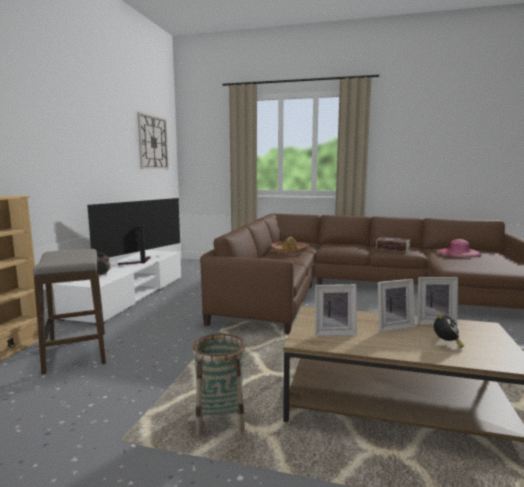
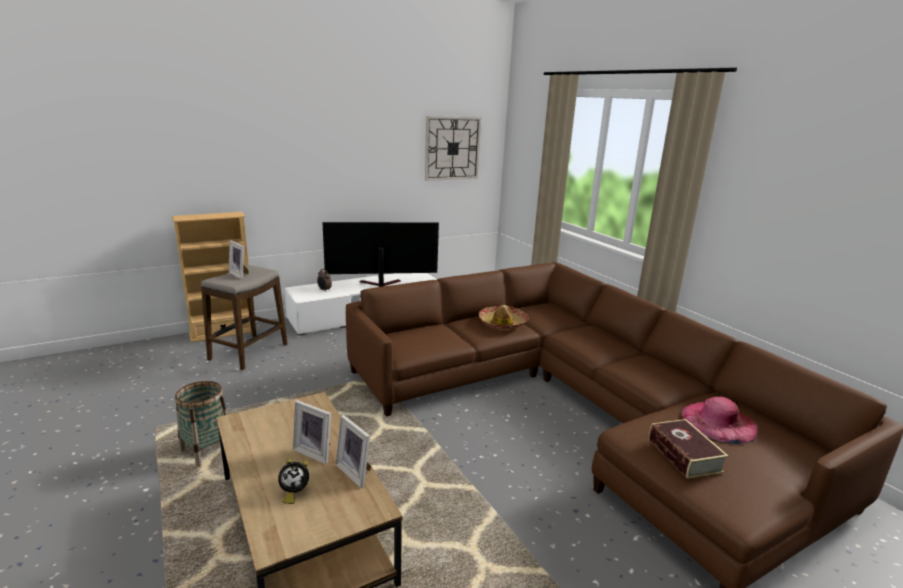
camera: 45 degrees right, 10 degrees up
picture frame [315,284,357,336] -> picture frame moved to [228,240,249,279]
book [376,237,411,252] -> book moved to [649,419,729,479]

